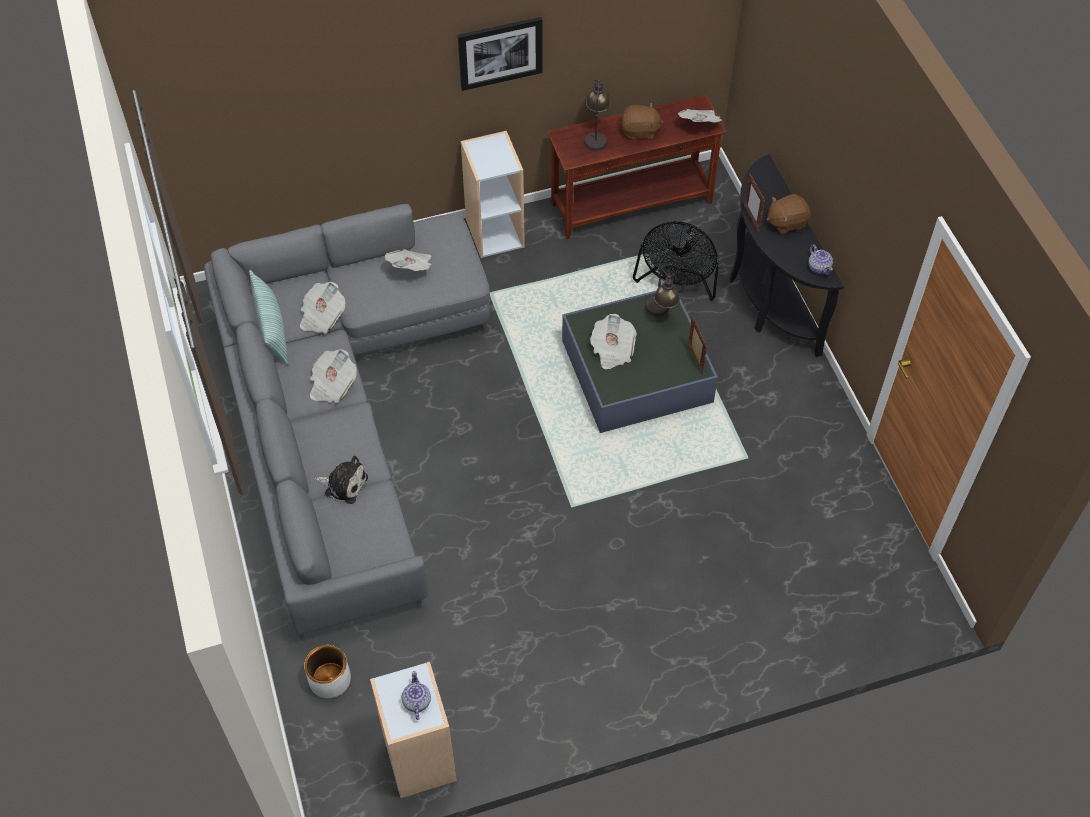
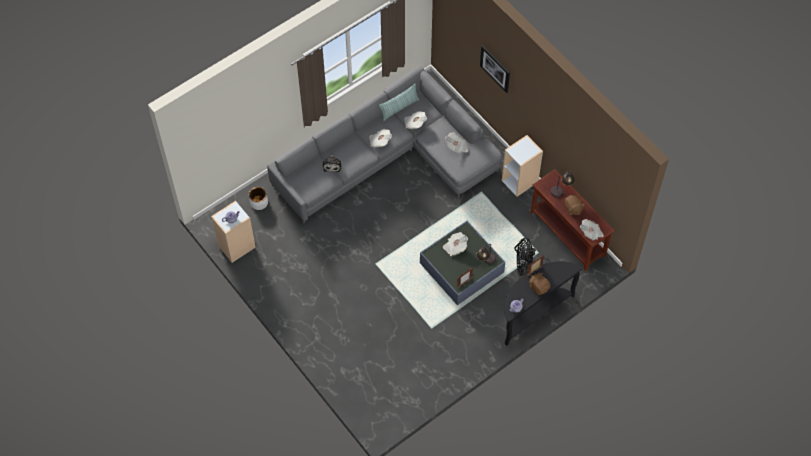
camera: 70 degrees right, 5 degrees up
picture [458,17,543,91] -> picture moved to [480,45,510,93]

